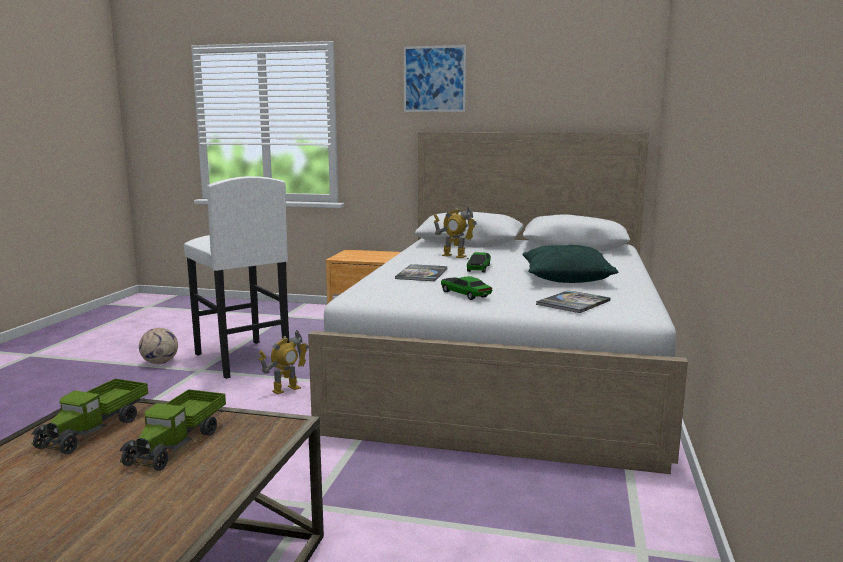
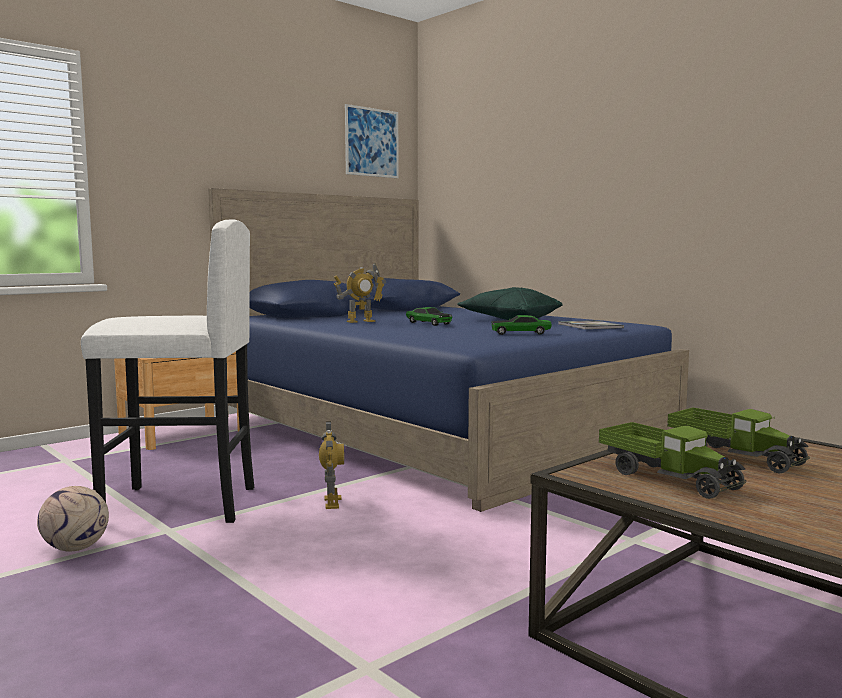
camera: 55 degrees left, 5 degrees down
white bed [308,133,688,474] -> blue bed [208,188,689,512]
book [395,264,448,281] -> none
picture [404,45,466,112] -> picture moved to [345,104,399,178]

